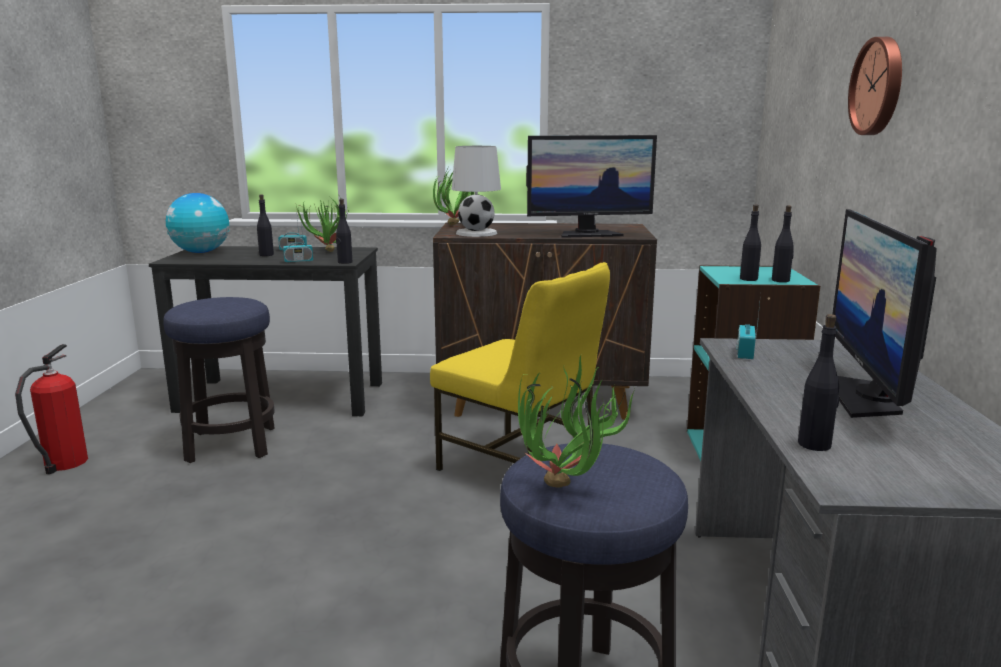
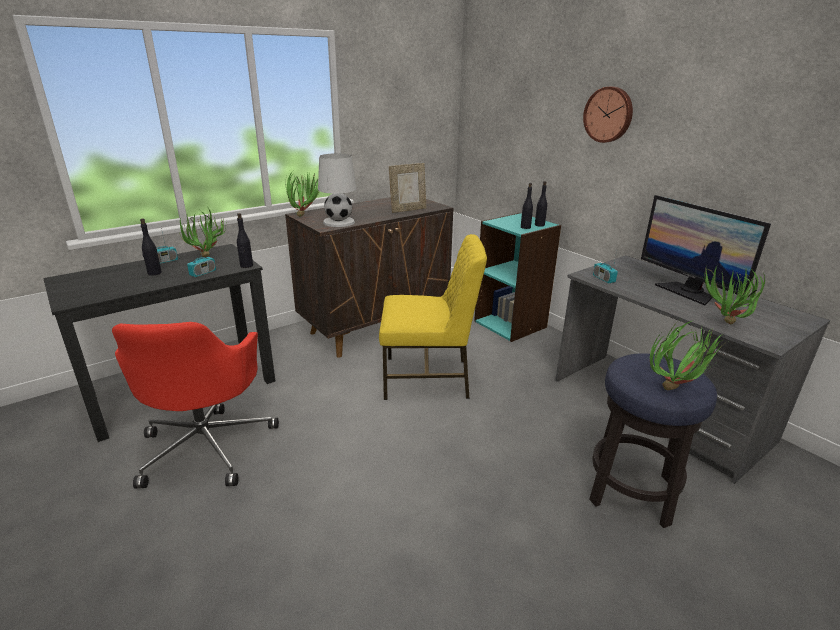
camera: 40 degrees left, 10 degrees up
fire extinguisher [15,344,88,474] -> none
stool [163,297,275,463] -> red office chair [112,322,279,488]
globe [166,193,230,253] -> none
monitor [526,135,657,238] -> picture frame [389,163,426,213]
black bottle [798,314,839,451] -> potted plant [704,265,765,325]

